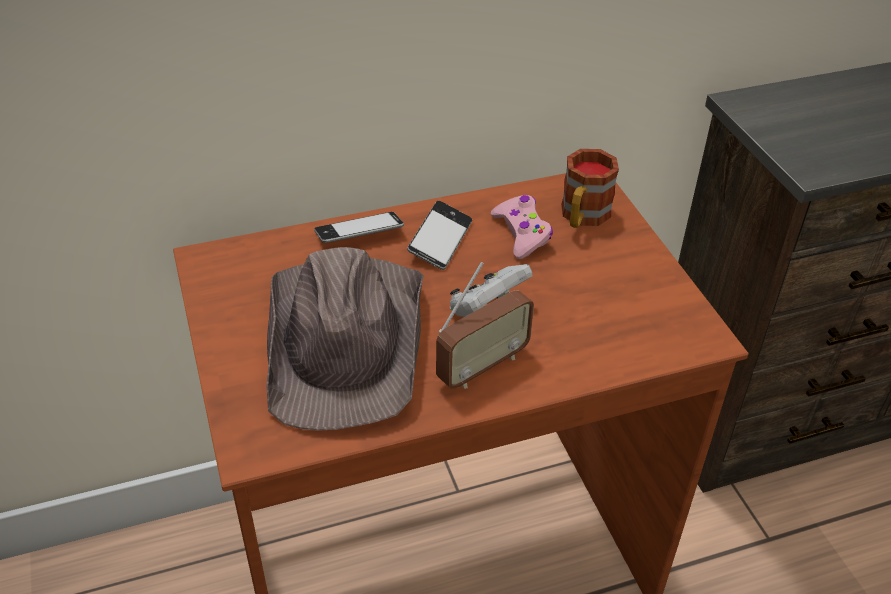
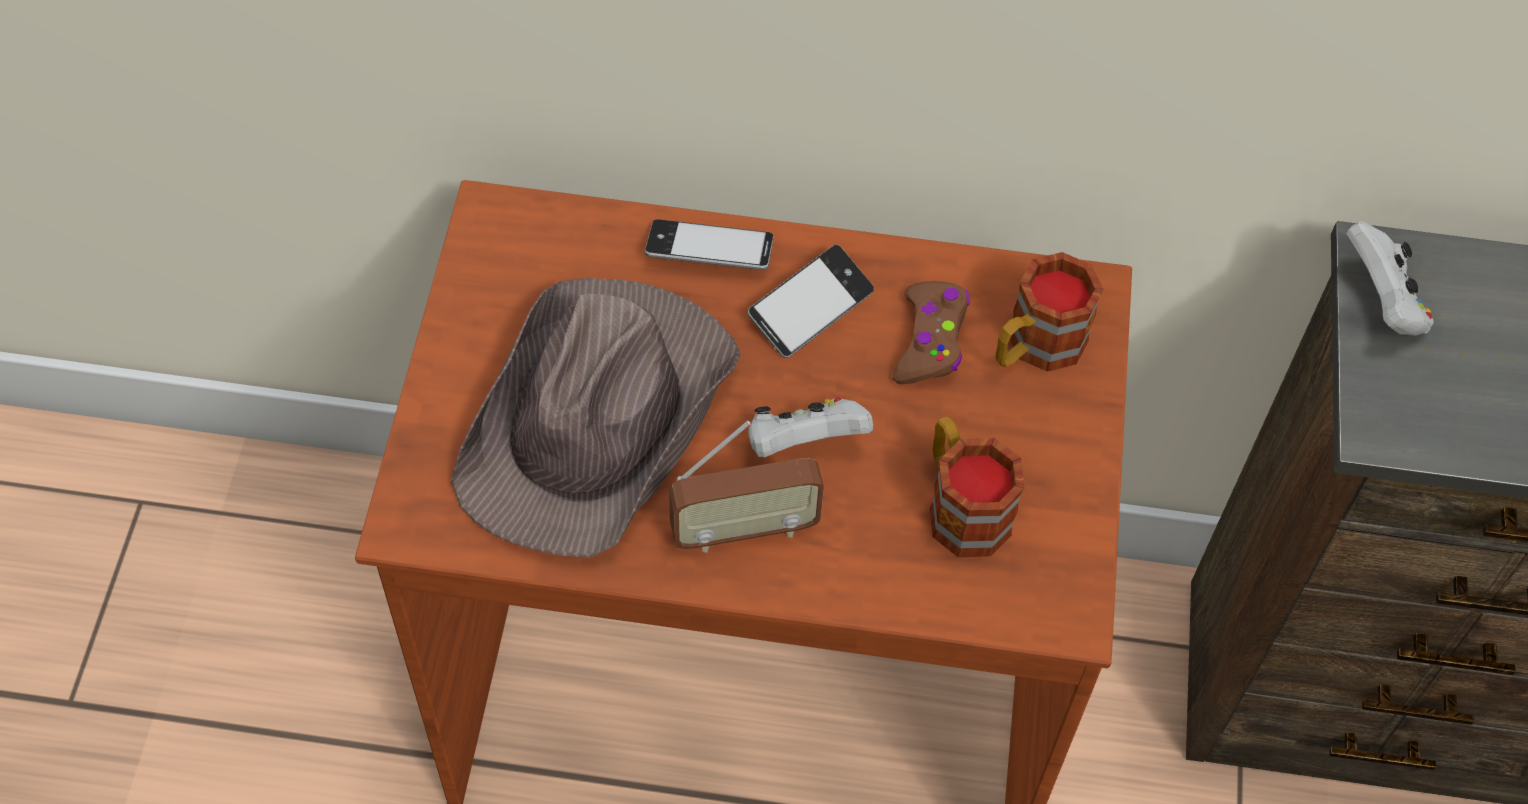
camera: 25 degrees right, 15 degrees up
pink game controller [491,195,553,259] -> brown game controller [893,281,970,384]
none -> mug [930,416,1025,557]
none -> white game controller [1346,221,1433,336]

